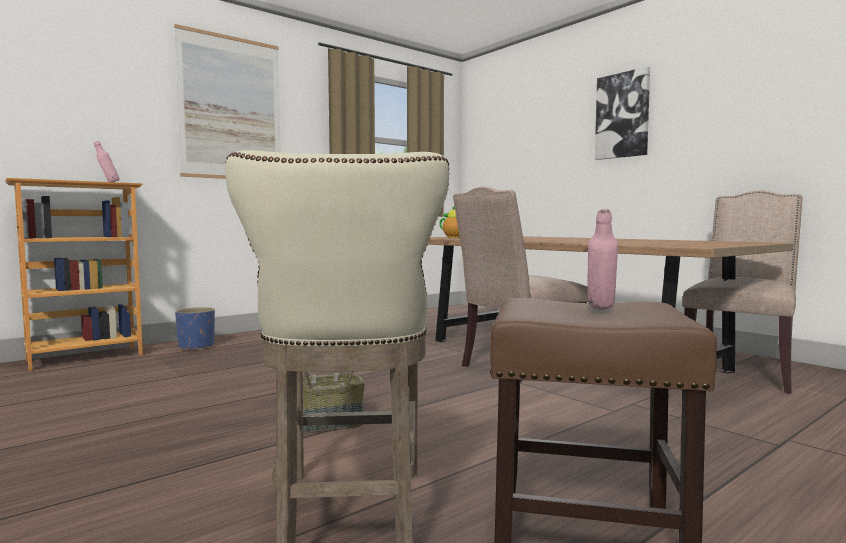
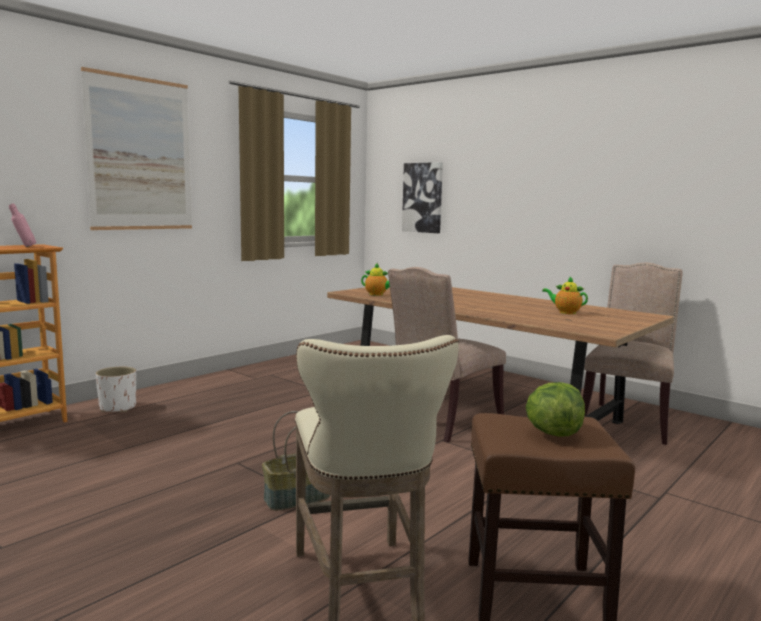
camera: 10 degrees left, 5 degrees up
blue planter [175,307,215,350] -> white planter [96,367,136,412]
pink bottle [587,209,618,310] -> lettuce [526,382,585,437]
picture [595,66,650,160] -> picture moved to [402,162,443,233]
none -> teapot [542,277,588,314]

